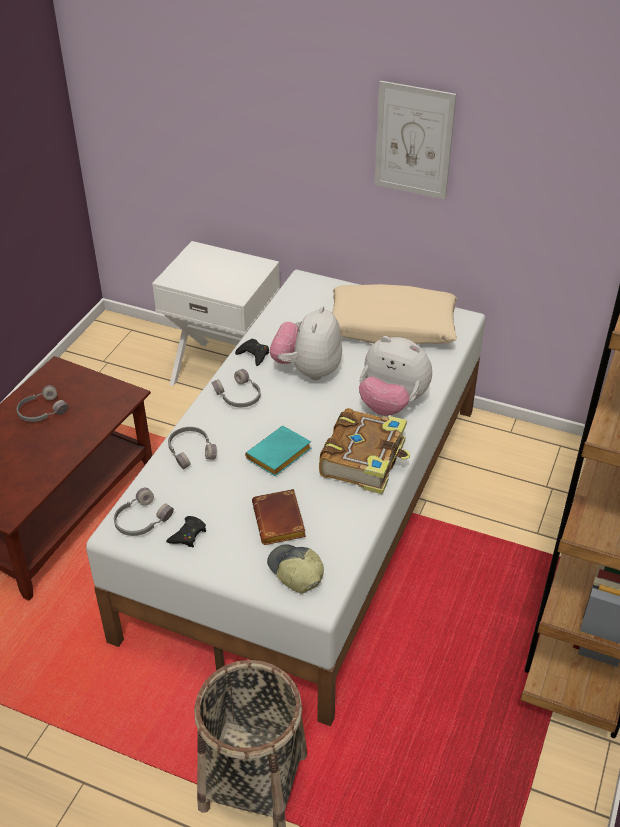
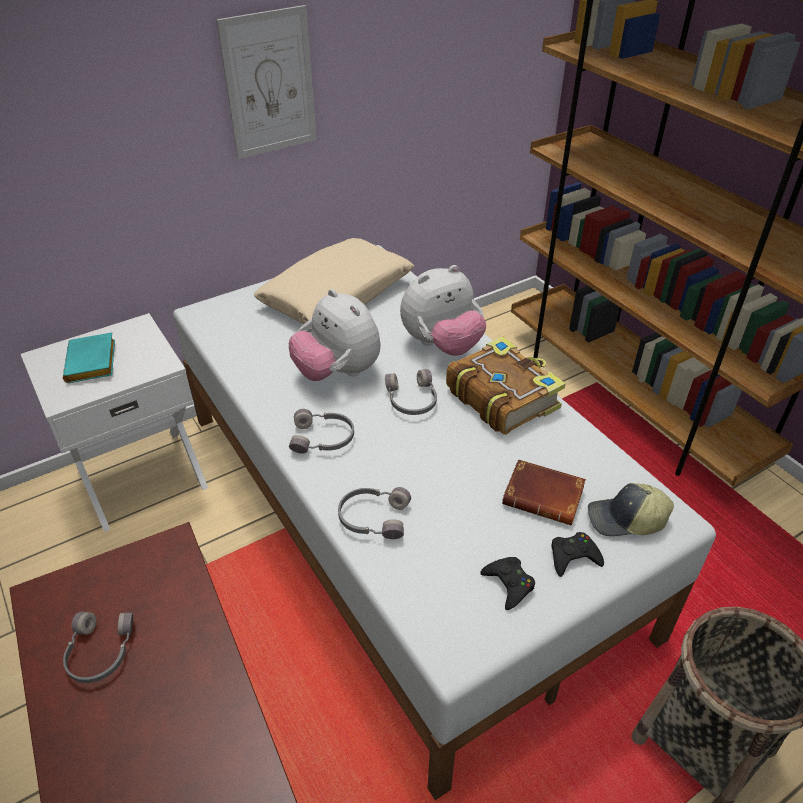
camera: 55 degrees left, 0 degrees up
grey headphones [114,488,174,536] -> grey headphones moved to [385,369,437,415]
black game controller [235,339,269,366] -> black game controller moved to [551,532,604,577]
turquoise book [245,426,311,476] -> turquoise book moved to [63,332,115,383]

